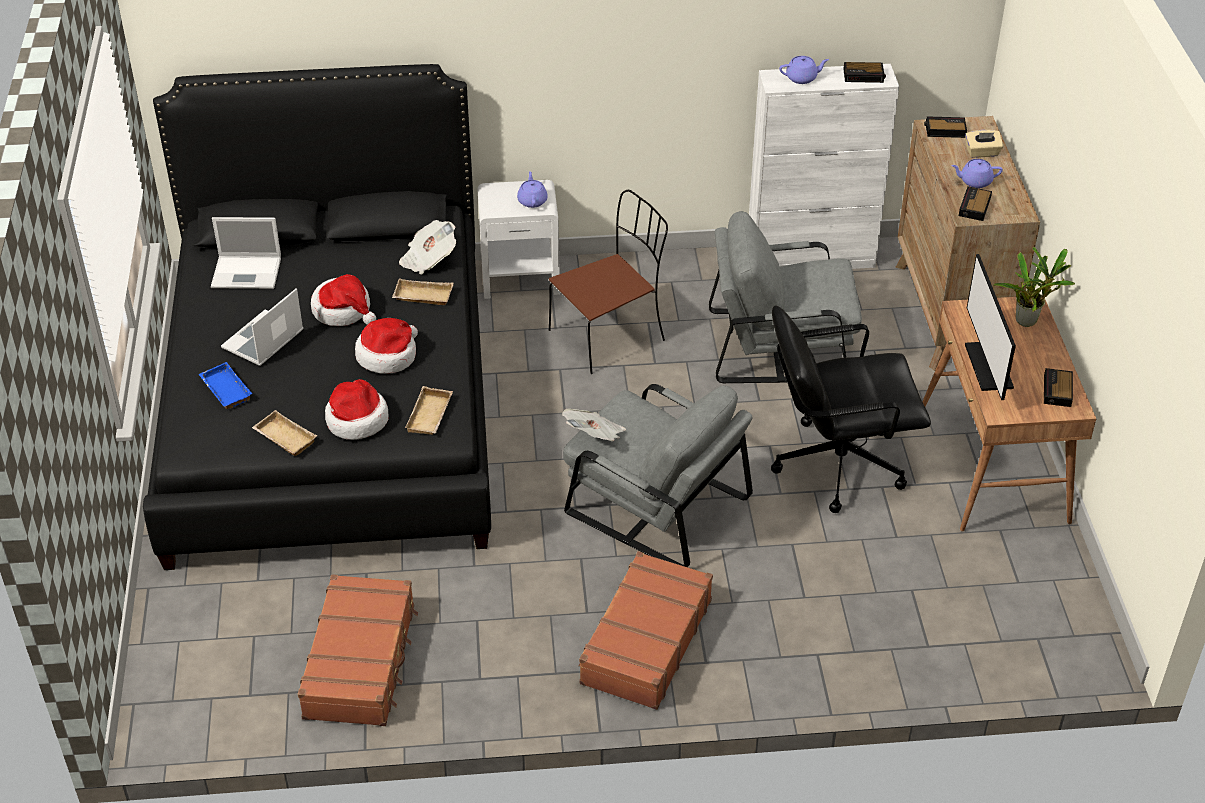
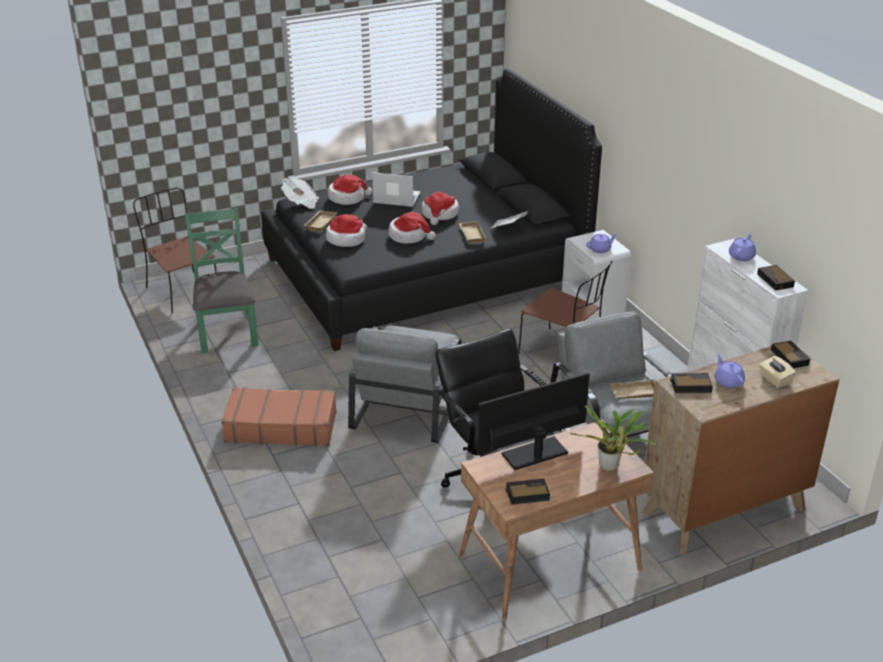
camera: 70 degrees right, 10 degrees down
blue tray [199,362,252,409] -> hat [328,175,373,205]
laptop [211,217,281,289] -> none
brown suitcase [298,574,418,726] -> green chair [185,208,258,353]
beige tray [405,386,453,435] -> beige tray moved to [610,379,655,399]
newspaper [562,408,626,441] -> newspaper moved to [281,178,319,209]
purple teapot [779,56,829,84] -> purple teapot turned 120 degrees counterclockwise [729,233,756,261]
none -> brown chair [133,188,217,314]

